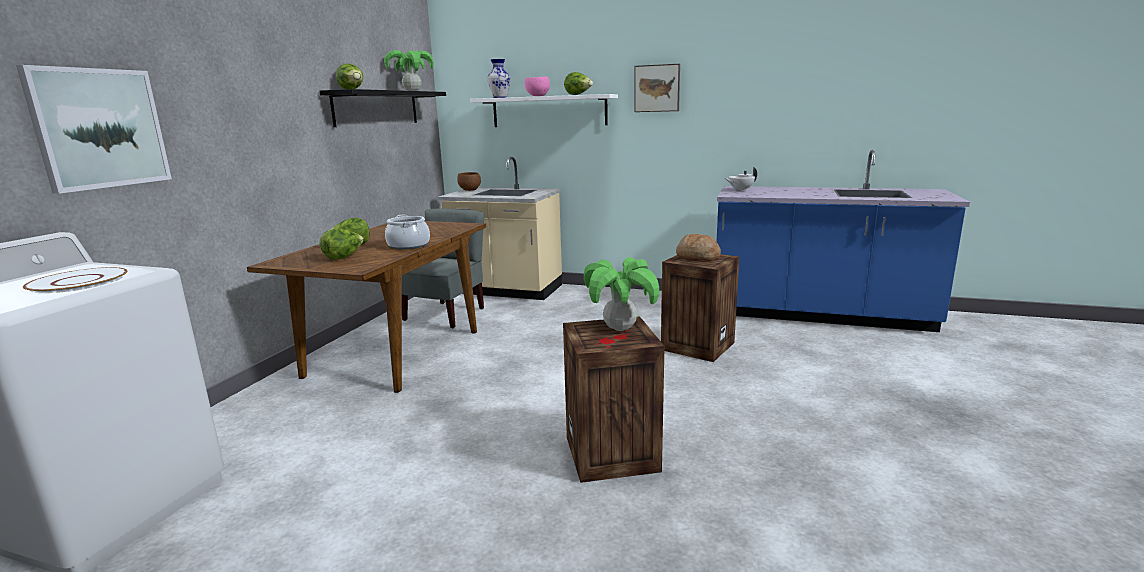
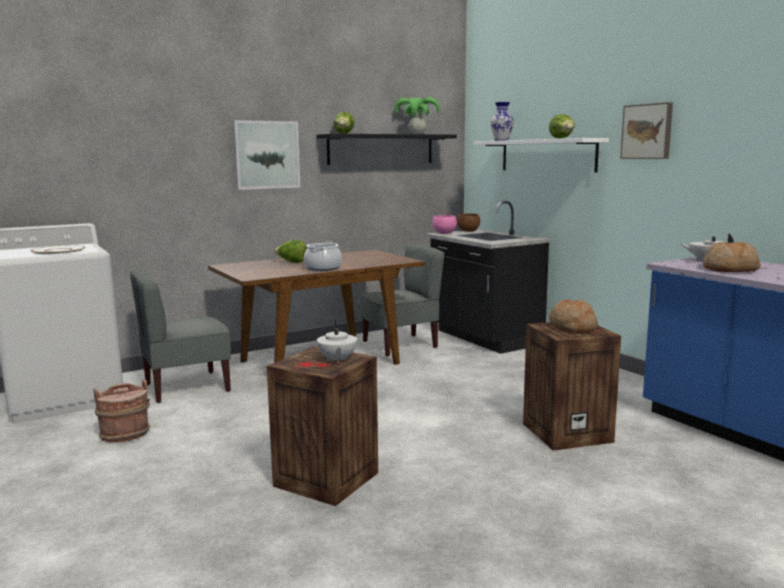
camera: 40 degrees right, 5 degrees down
picture [16,65,172,194] -> picture moved to [233,120,301,190]
lettuce [320,229,364,259] -> none
beige counter [438,157,562,300] -> black counter [426,201,550,354]
pink bowl [525,77,550,96] -> pink bowl moved to [433,215,457,234]
potted plant [584,257,659,331] -> white teapot [317,320,357,363]
none -> brown bucket [94,379,150,443]
none -> grey chair [130,270,231,403]
none -> bread [703,242,761,272]

